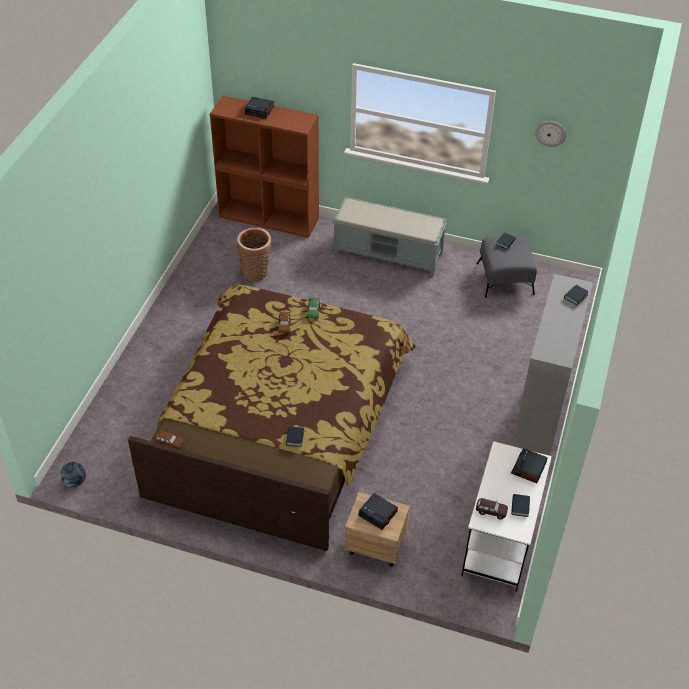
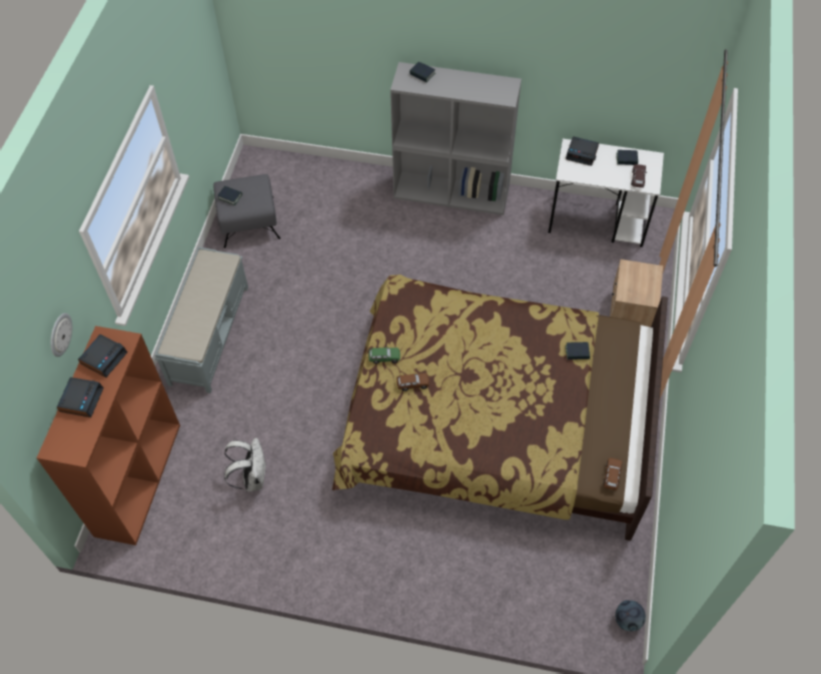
camera: 95 degrees left, 10 degrees up
basket [237,228,271,282] -> white backpack [224,438,266,491]
alarm clock [358,493,398,530] -> alarm clock moved to [78,334,128,377]
wall clock [535,121,566,147] -> wall clock moved to [51,313,72,357]

